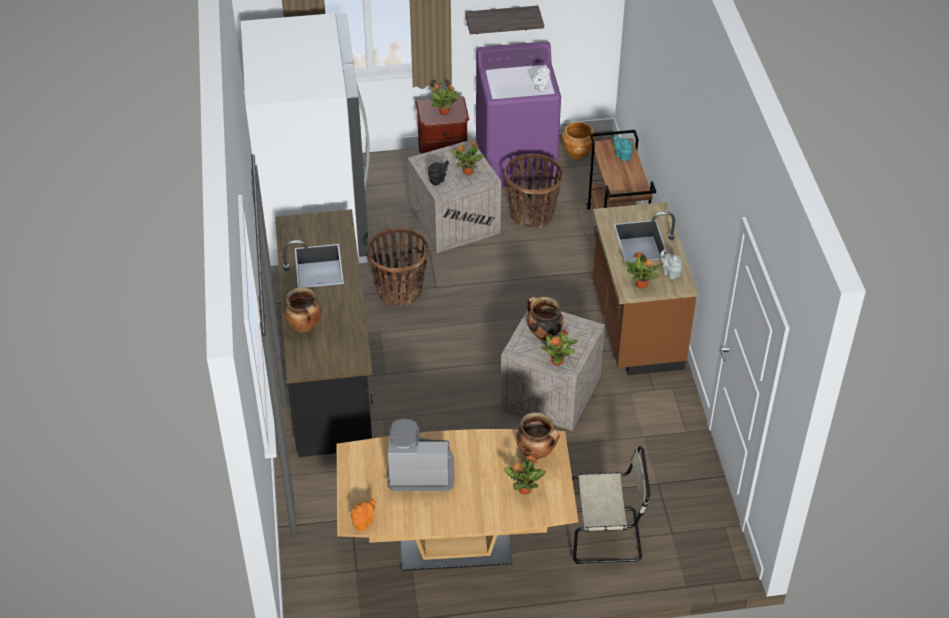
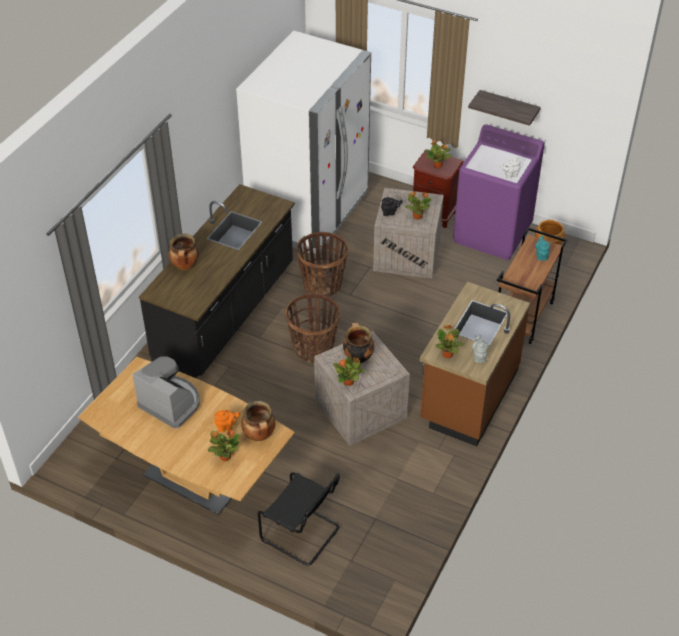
camera: 35 degrees right, 0 degrees up
orange teapot [351,499,376,532] -> orange teapot moved to [214,410,240,432]
basket [505,154,563,228] -> basket moved to [286,293,340,363]
beige chair [572,446,650,564] -> black chair [258,472,340,566]

